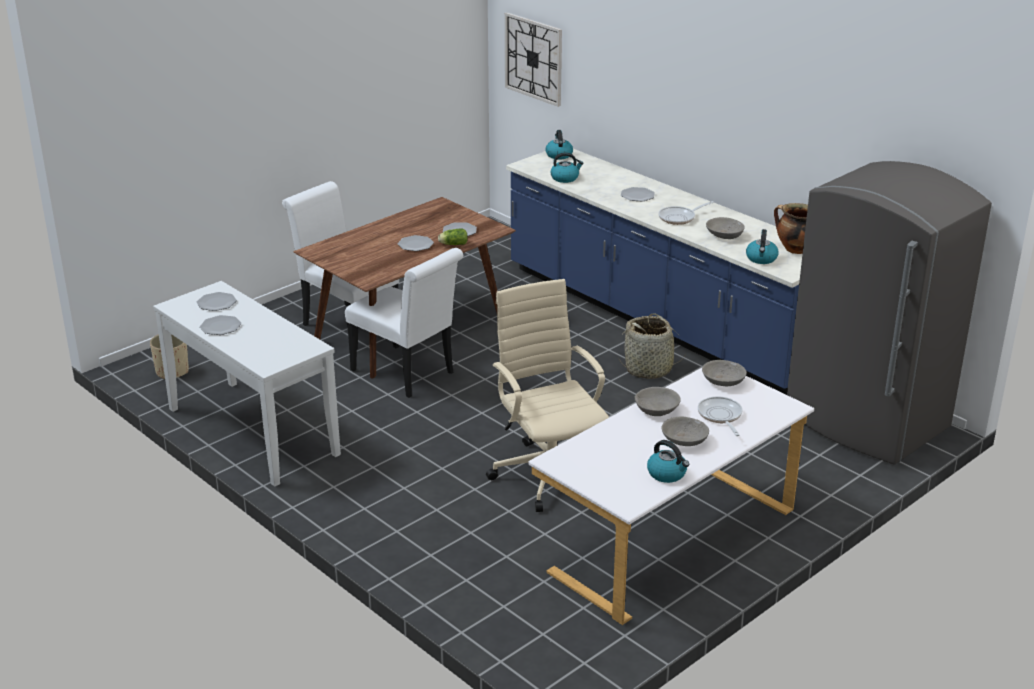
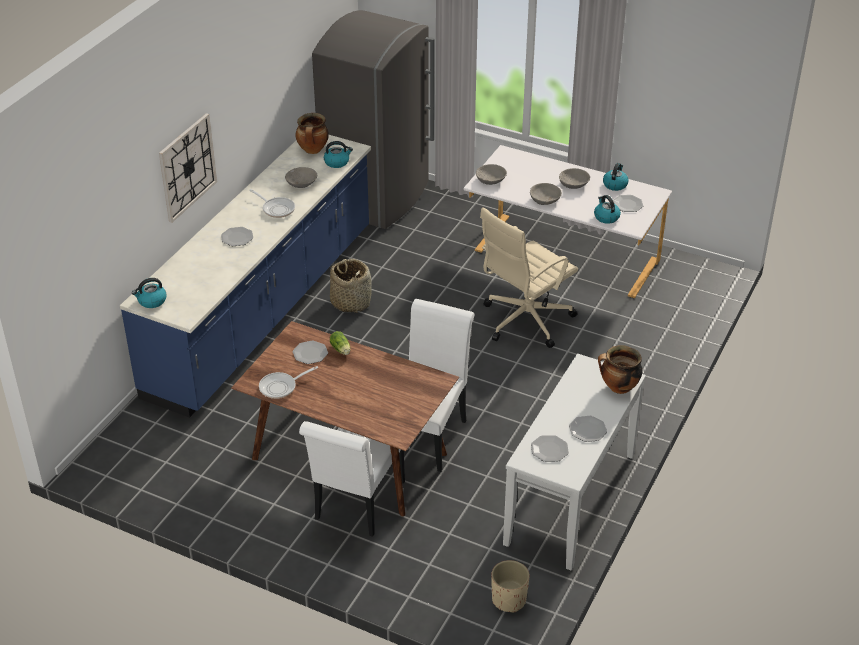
camera: 110 degrees left, 10 degrees up
plate [398,235,434,251] -> plate moved to [613,195,643,212]
wall clock [505,12,562,107] -> wall clock moved to [159,113,217,223]
kettle [550,152,584,183] -> kettle moved to [594,195,621,224]
frying pan [698,396,742,436] -> frying pan moved to [259,366,319,399]
none -> cooking pot [598,345,642,394]

